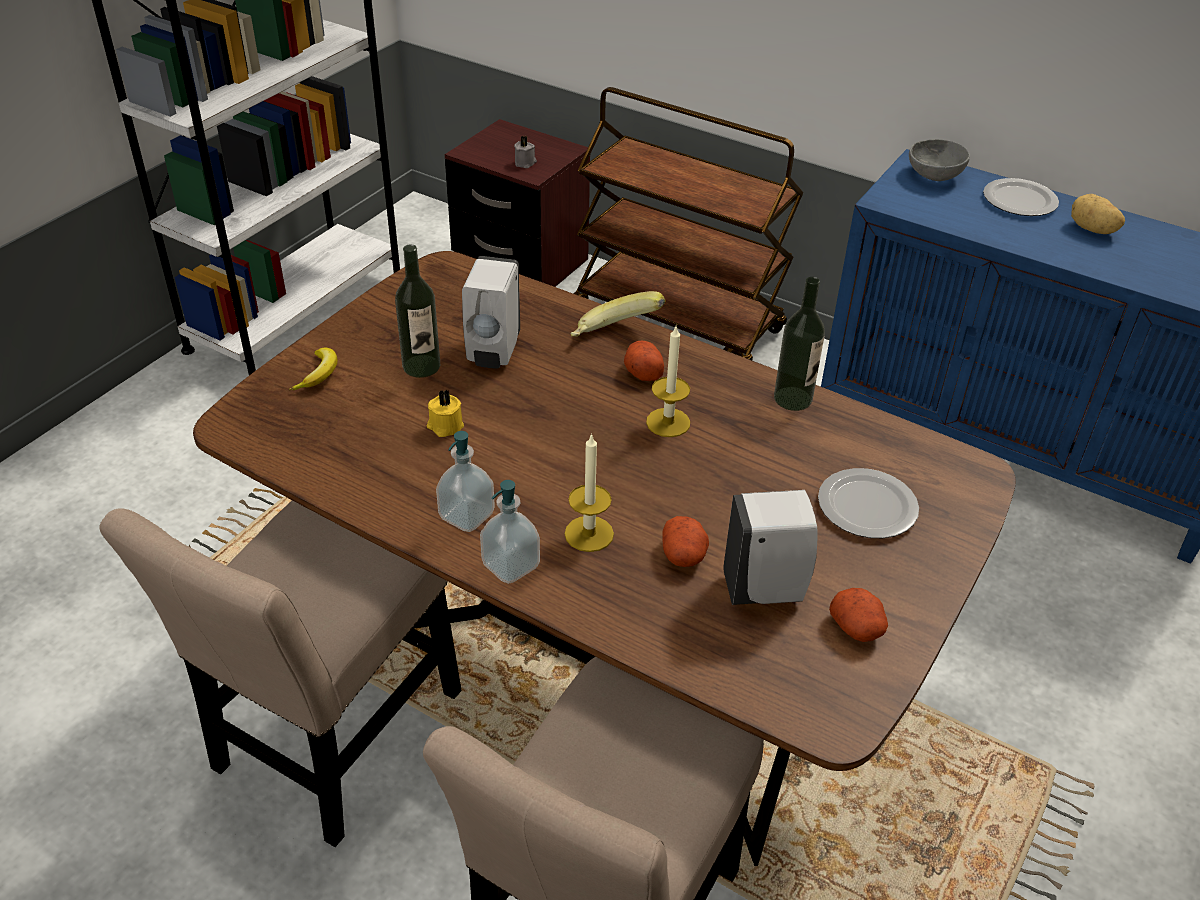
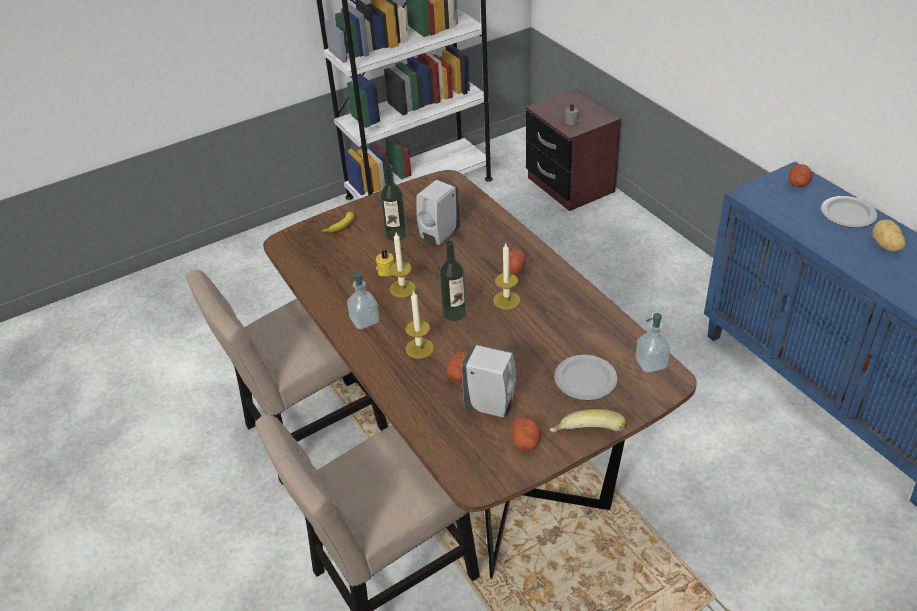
camera: 30 degrees right, 0 degrees up
soap dispenser [480,480,540,584] -> soap dispenser moved to [635,313,670,373]
banana [570,291,665,337] -> banana moved to [550,409,627,433]
brown cart [574,87,804,360] -> none
bottle [774,277,825,411] -> bottle moved to [439,240,467,321]
grey bowl [909,139,970,181] -> potato [788,164,813,187]
none -> candle [389,233,416,297]

